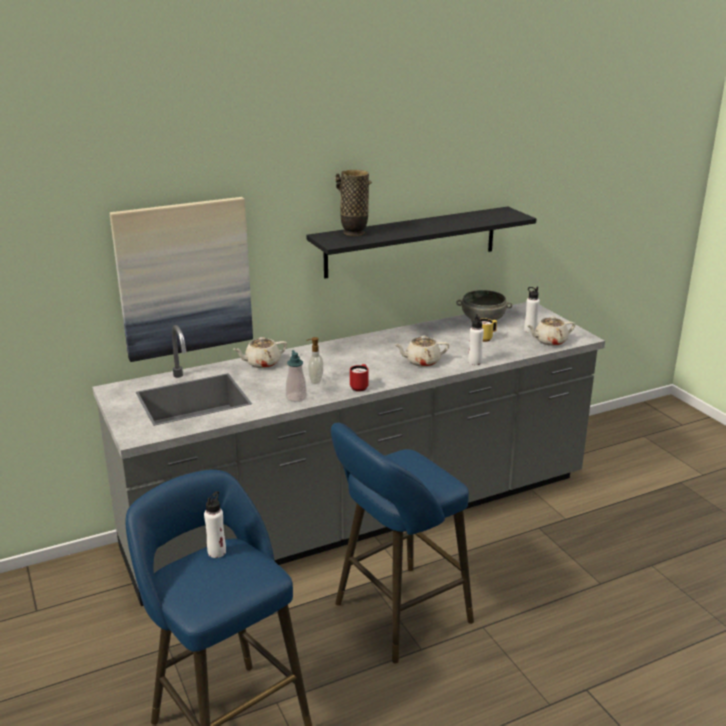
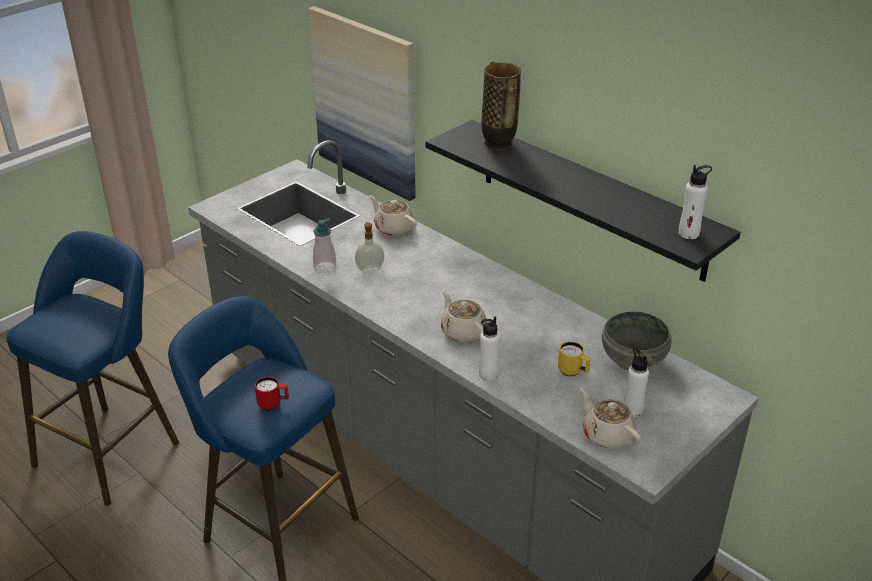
camera: 70 degrees right, 10 degrees up
white bottle [204,491,226,558] -> white bottle moved to [678,165,712,239]
red mug [350,364,369,392] -> red mug moved to [255,376,289,411]

